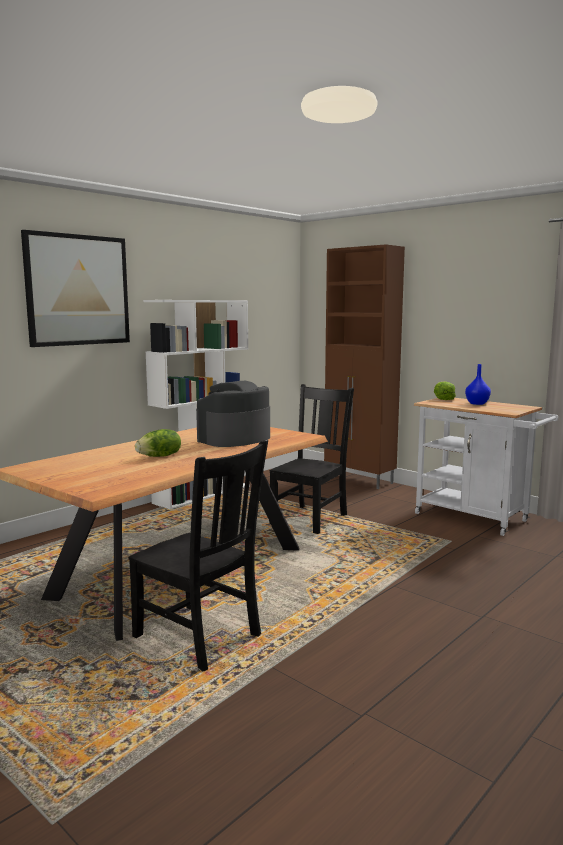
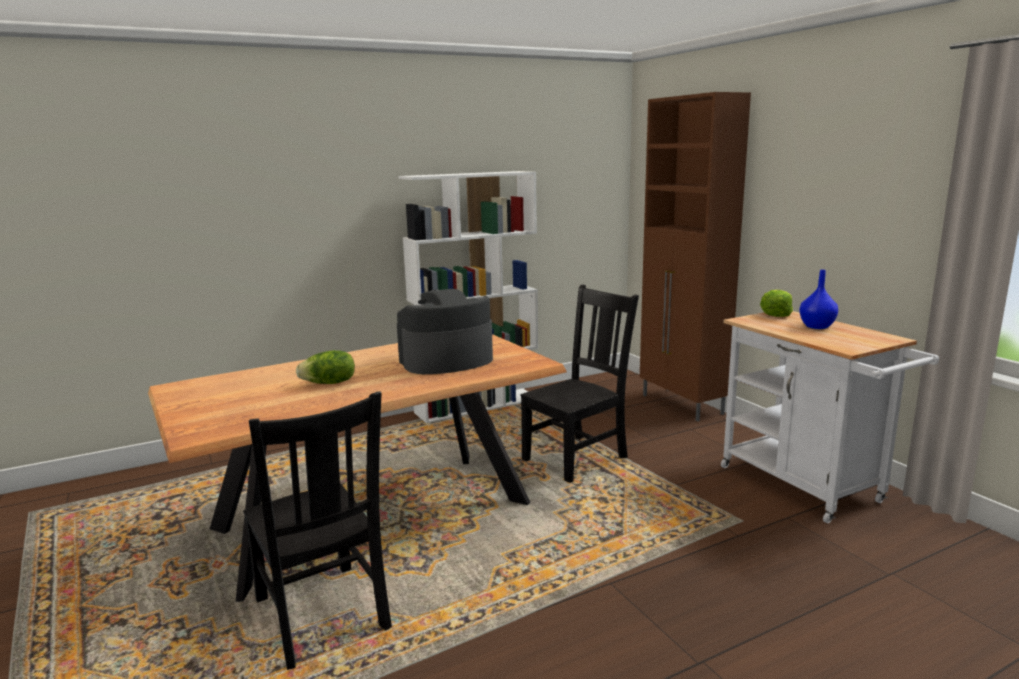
camera: 20 degrees right, 5 degrees up
picture [21,230,130,347] -> none

